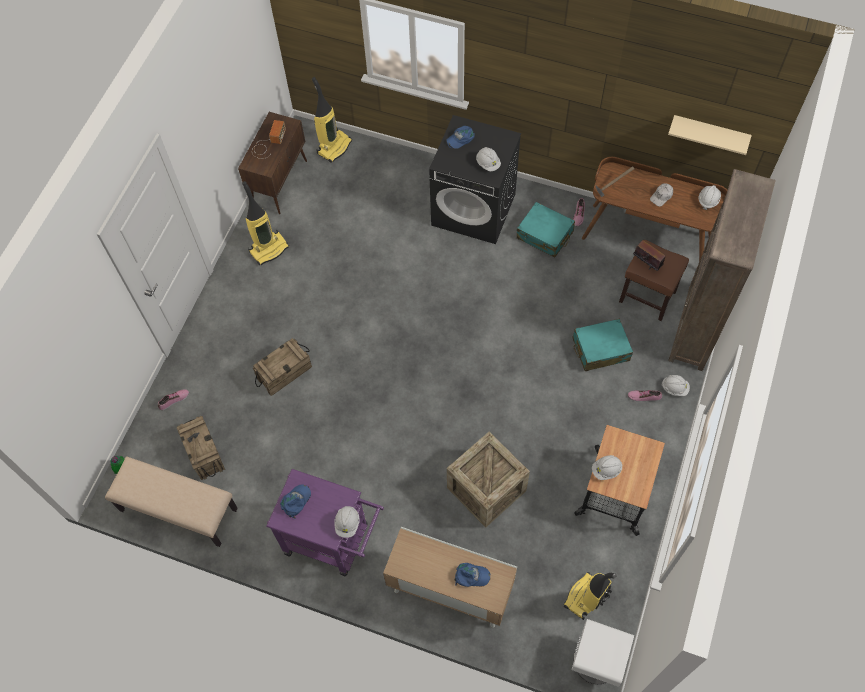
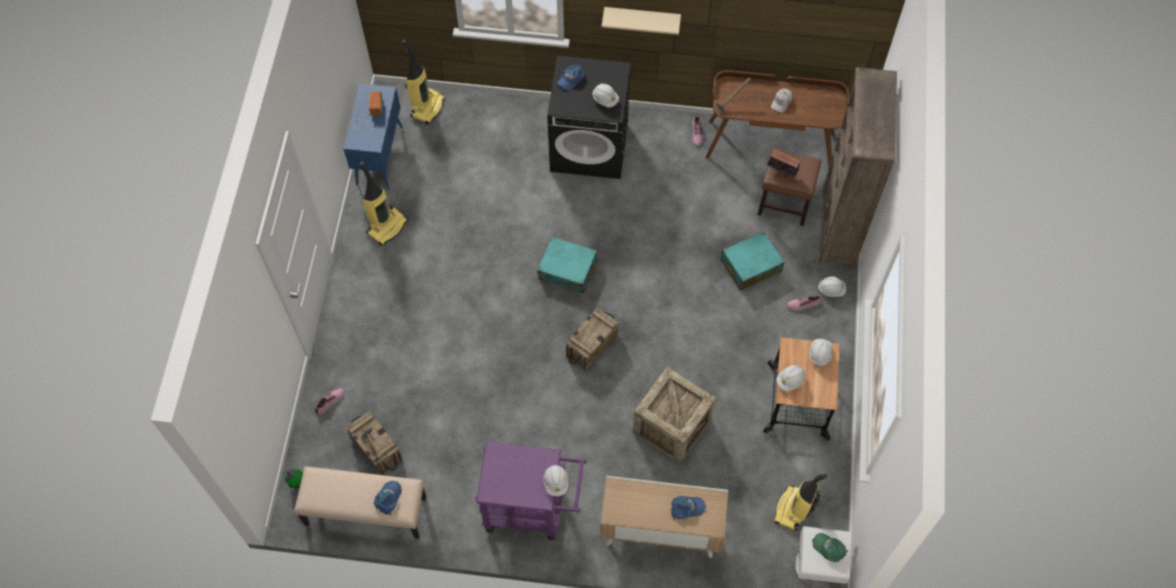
camera: 15 degrees left, 0 degrees up
brown cabinet [238,112,307,214] -> blue cabinet [344,83,403,189]
crate [253,338,312,396] -> crate moved to [566,308,619,371]
blue cap [280,484,311,519] -> blue cap moved to [374,481,402,515]
turquoise suitcase [517,202,575,257] -> turquoise suitcase moved to [537,237,598,293]
beige shelf [668,115,752,155] -> beige shelf moved to [602,7,681,35]
white hard hat [699,185,721,210] -> white hard hat moved to [809,339,833,367]
none -> green cap [812,533,849,562]

